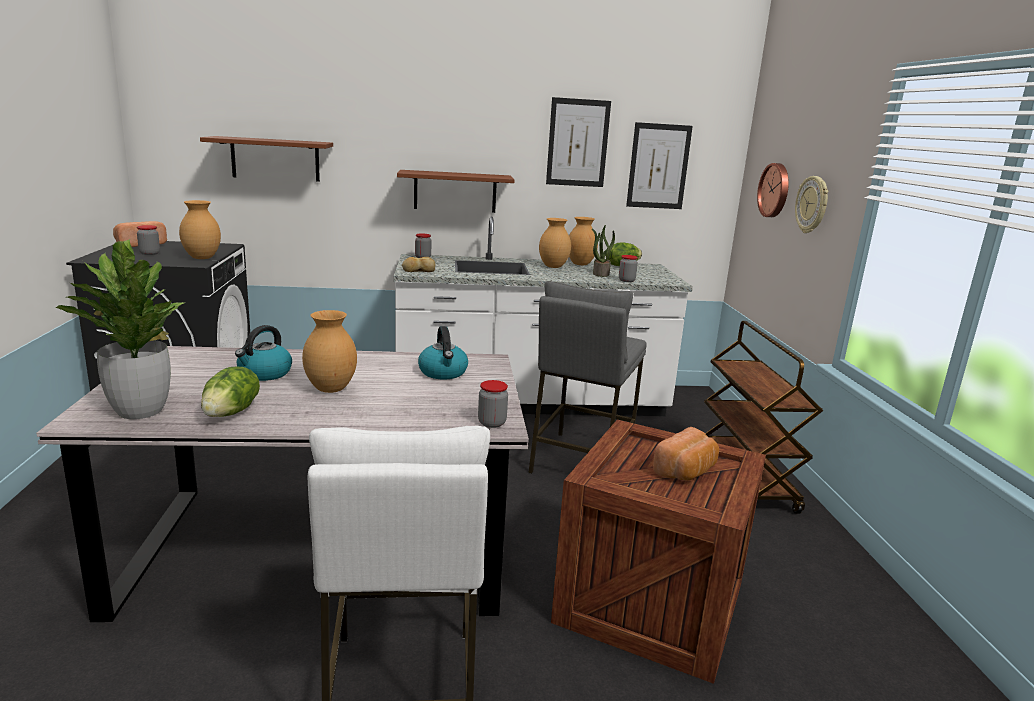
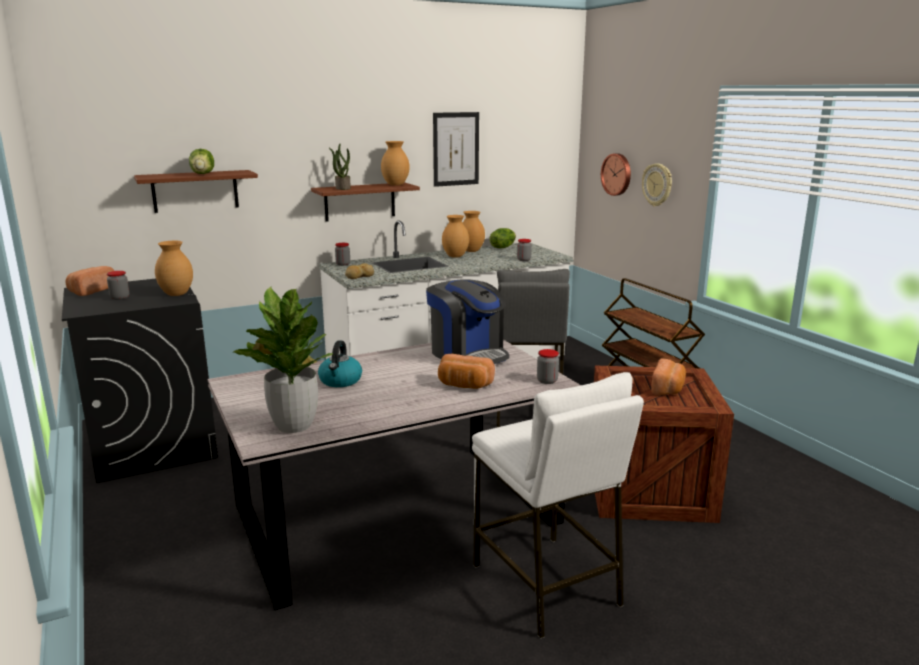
camera: 20 degrees left, 0 degrees up
lettuce [201,367,260,417] -> lettuce moved to [189,149,214,174]
brown vase [302,310,357,393] -> brown vase moved to [381,141,410,186]
kettle [418,326,468,379] -> coffee machine [426,279,509,364]
potted plant [592,225,615,277] -> potted plant moved to [329,144,351,190]
picture [626,122,693,209] -> none
none -> bread [438,354,495,389]

